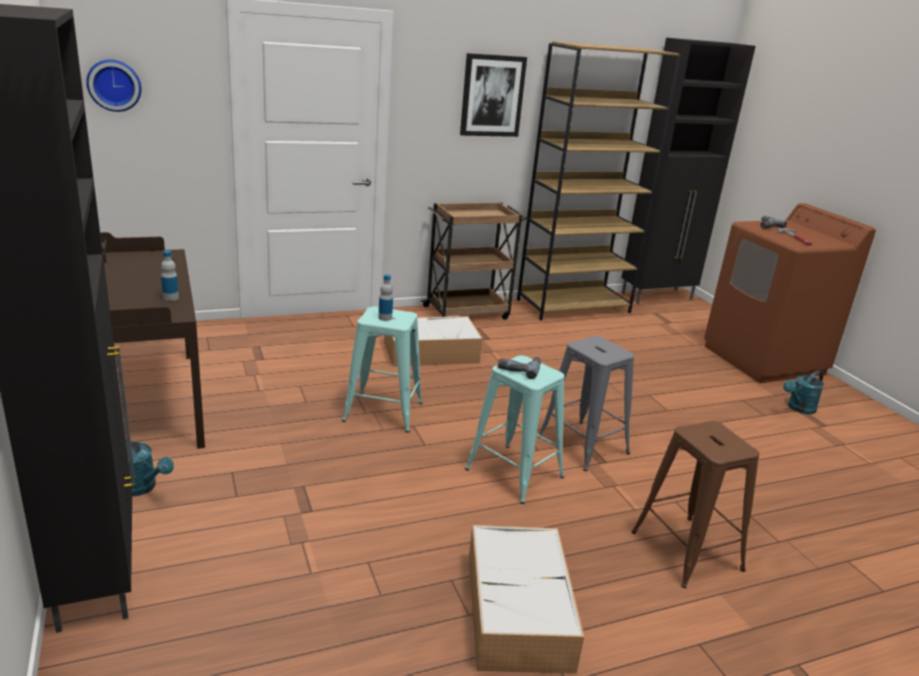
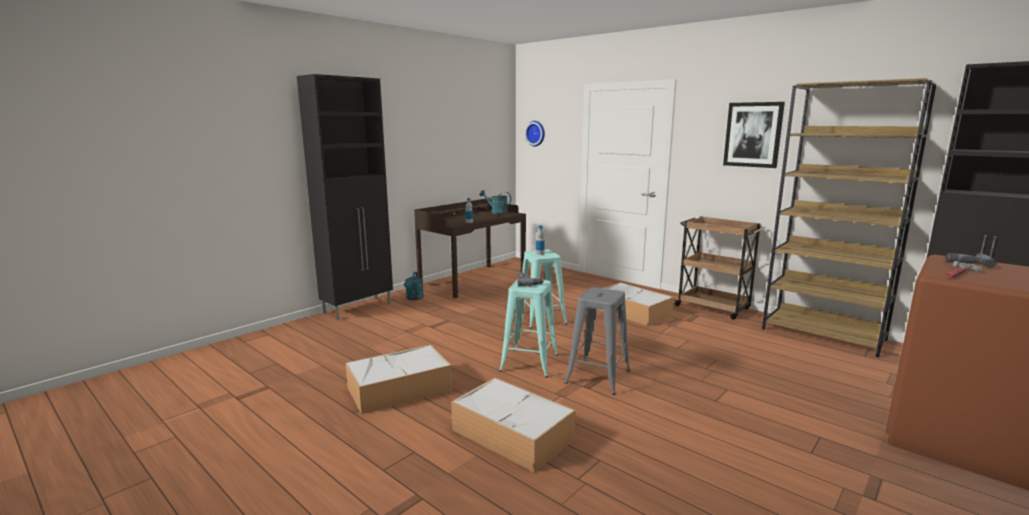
camera: 65 degrees right, 10 degrees down
brown stool [631,421,759,588] -> storage box [451,378,575,473]
turquoise watering can [783,371,824,414] -> turquoise watering can moved to [479,190,511,215]

